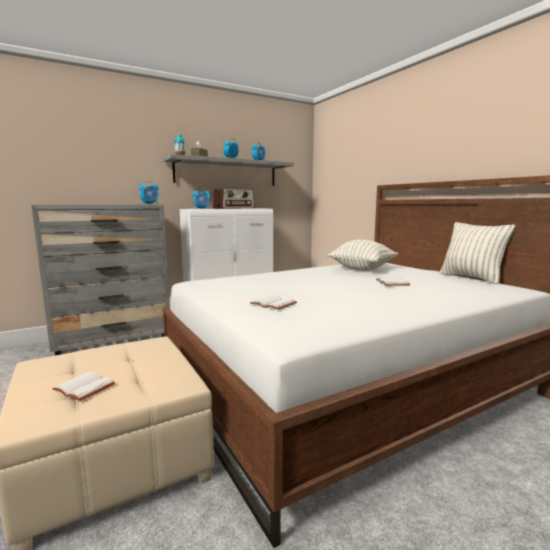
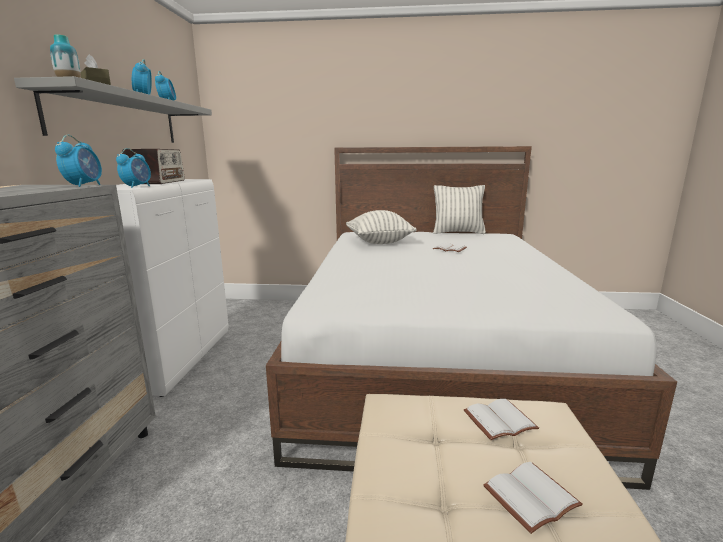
camera: 55 degrees left, 5 degrees up
white book [250,295,297,310] -> white book moved to [464,399,539,440]

